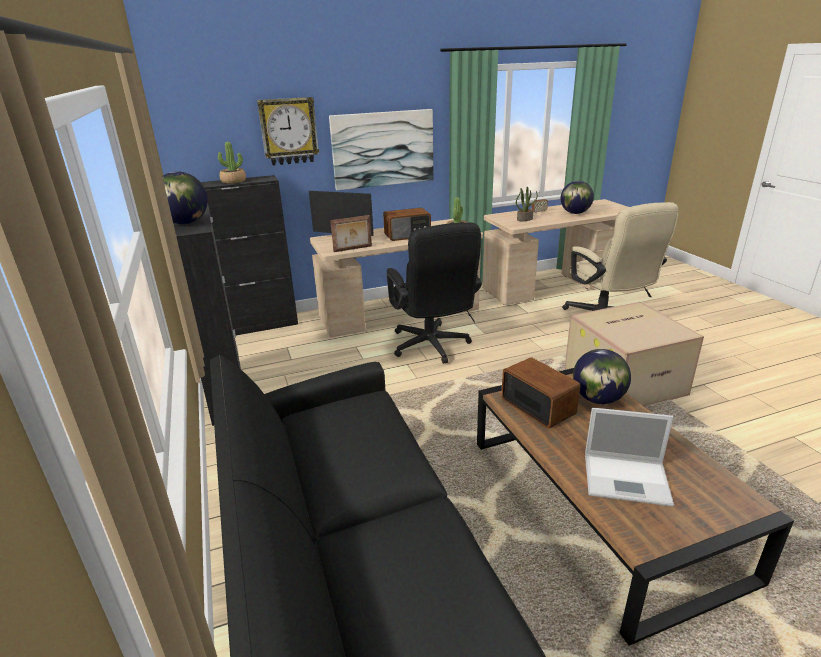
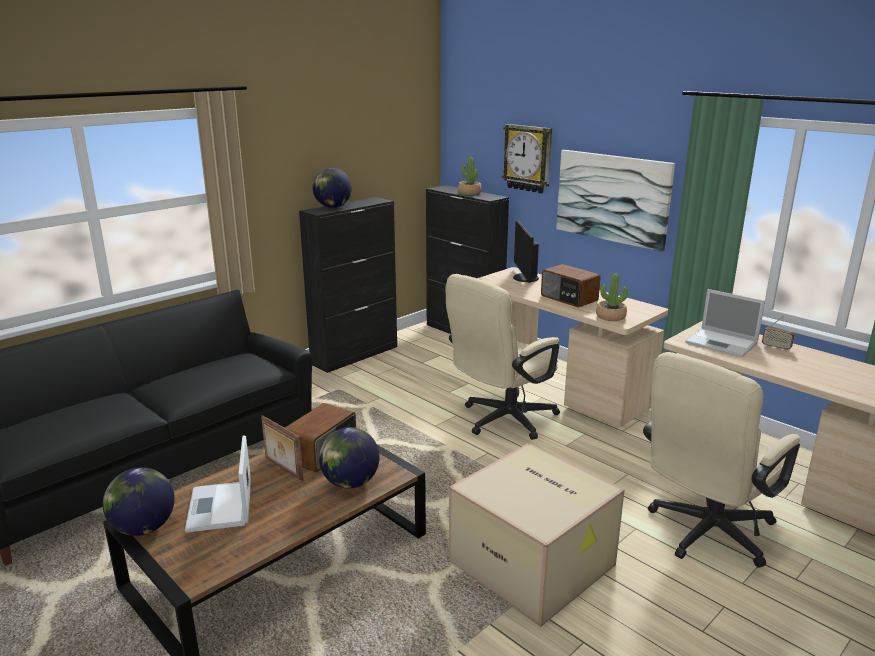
camera: 65 degrees right, 5 degrees down
picture frame [330,215,372,252] -> picture frame moved to [261,415,304,481]
black office chair [386,222,482,364] -> beige office chair [446,274,560,440]
potted plant [516,186,537,221] -> laptop [685,289,765,357]
globe [560,181,594,214] -> globe moved to [103,467,175,536]

